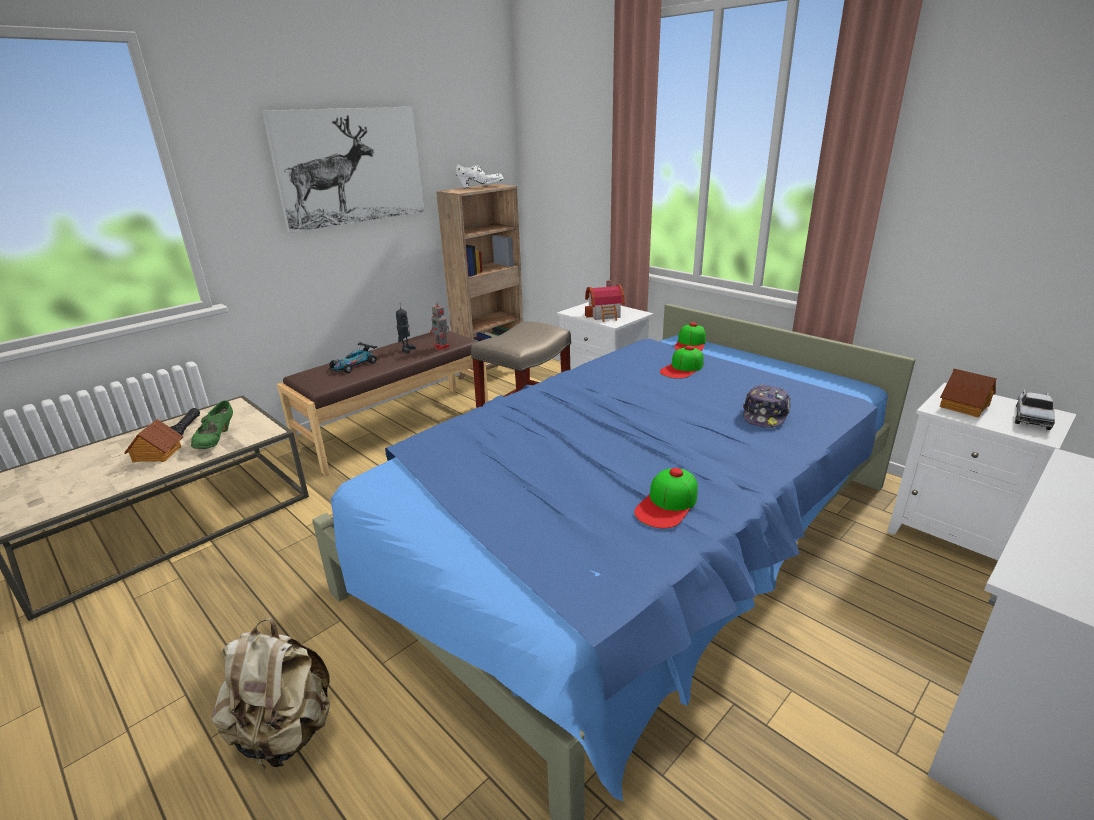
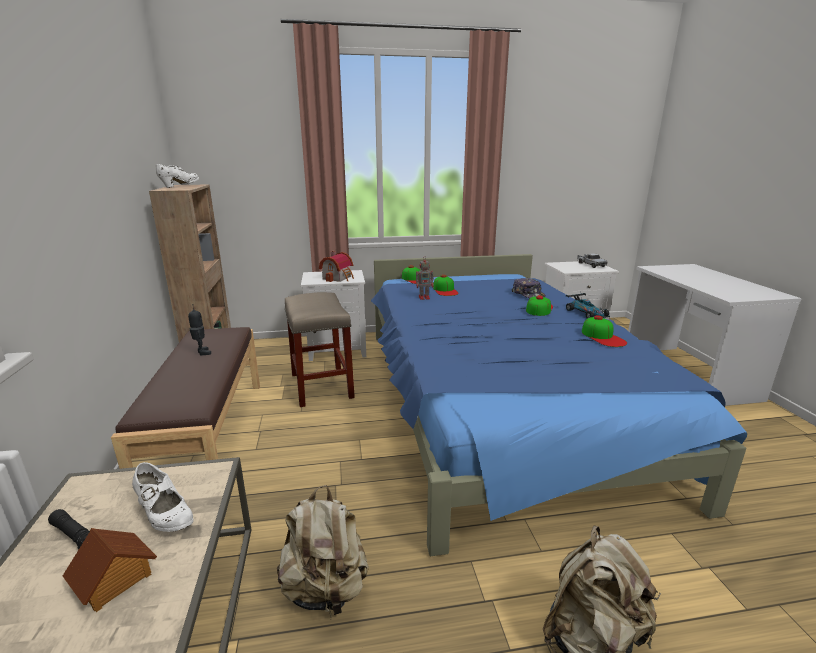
camera: 55 degrees left, 5 degrees down
green shoe [191,400,233,449] -> white shoe [132,462,194,532]
picture [262,107,424,233] -> none
toy car [328,342,377,373] -> toy car moved to [566,291,610,319]
toy robot [430,301,451,350] -> toy robot moved to [416,256,434,300]
toy house [940,369,997,418] -> none
none -> beige backpack [277,485,369,617]
none -> cap [526,295,553,316]

